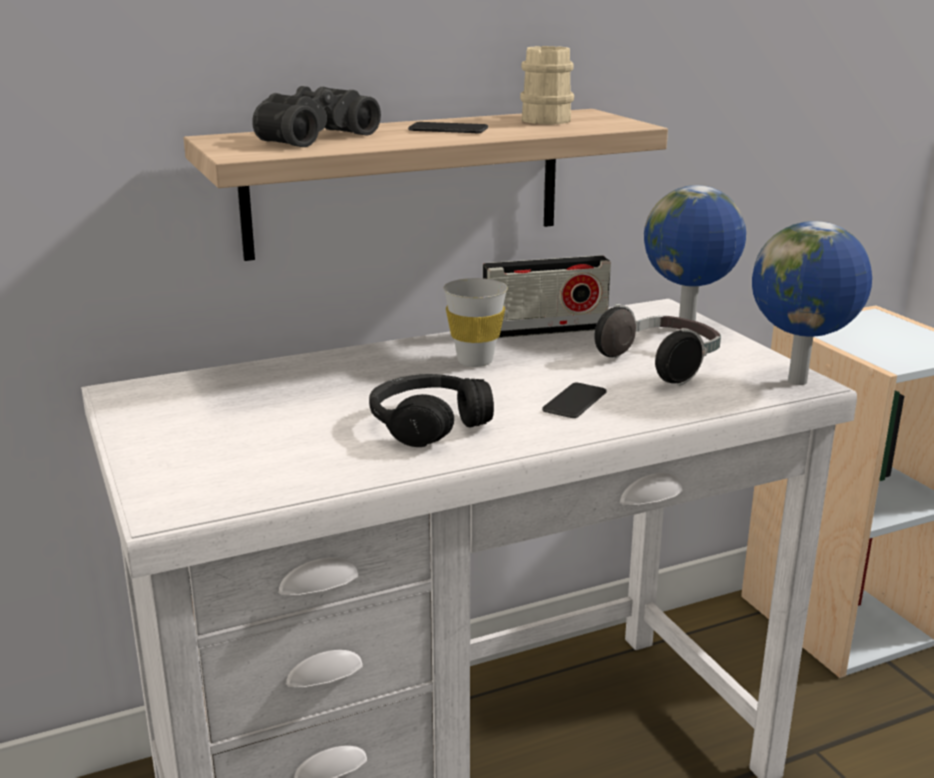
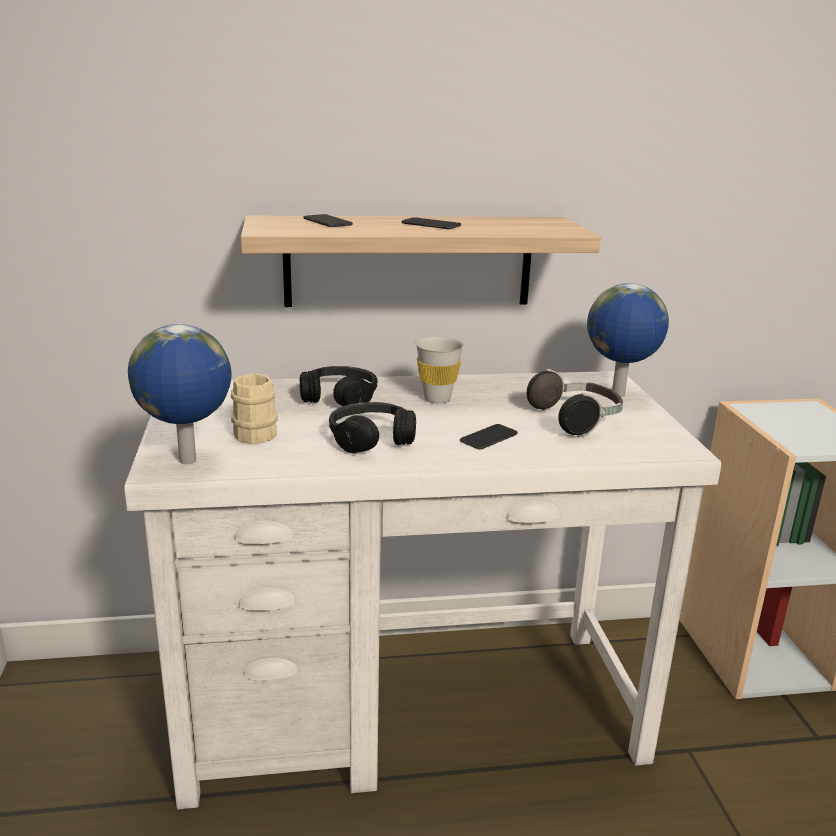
camera: 15 degrees right, 0 degrees up
black binoculars [252,86,381,147] -> phone [303,214,353,227]
radio [483,255,611,338] -> none
beige mug [520,46,574,125] -> beige mug moved to [231,374,278,444]
globe [752,221,872,385] -> globe moved to [128,324,231,464]
none -> black headphones [299,366,377,406]

